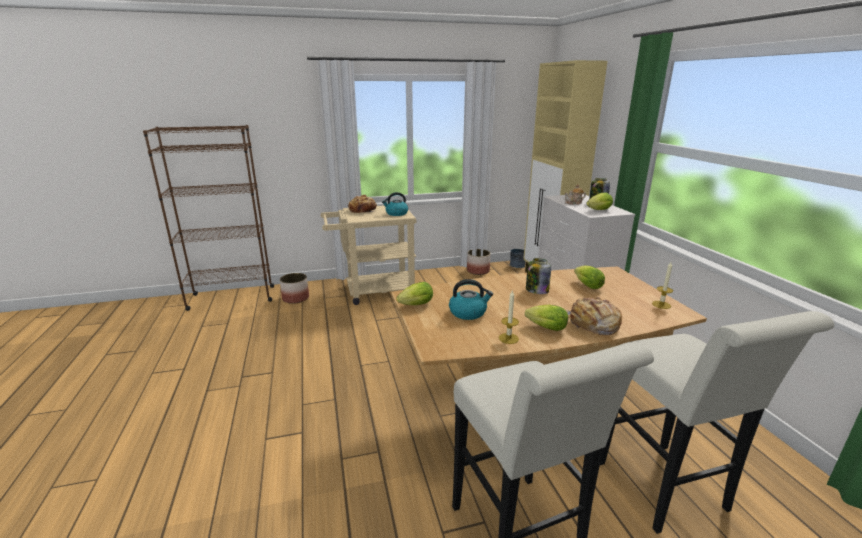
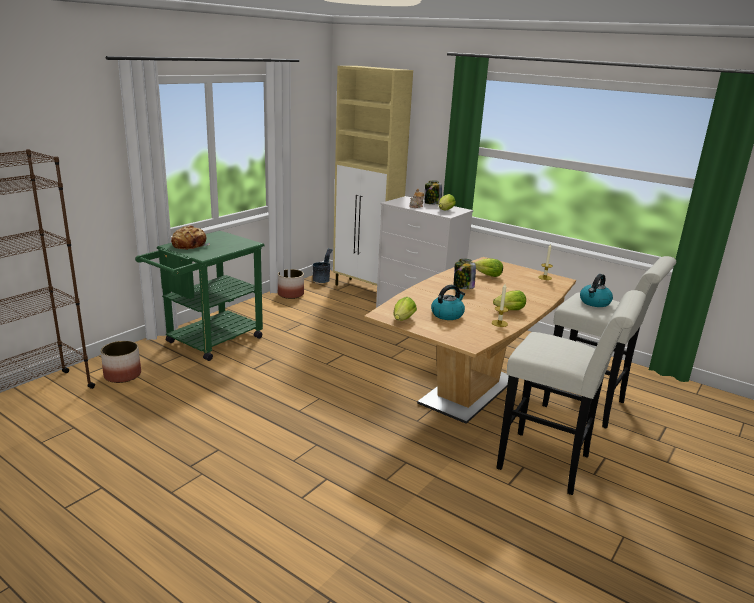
camera: 40 degrees left, 0 degrees up
beige cart [320,205,417,305] -> green cart [135,231,265,361]
kettle [382,192,408,216] -> kettle moved to [580,274,613,307]
bread [566,297,622,335] -> none

